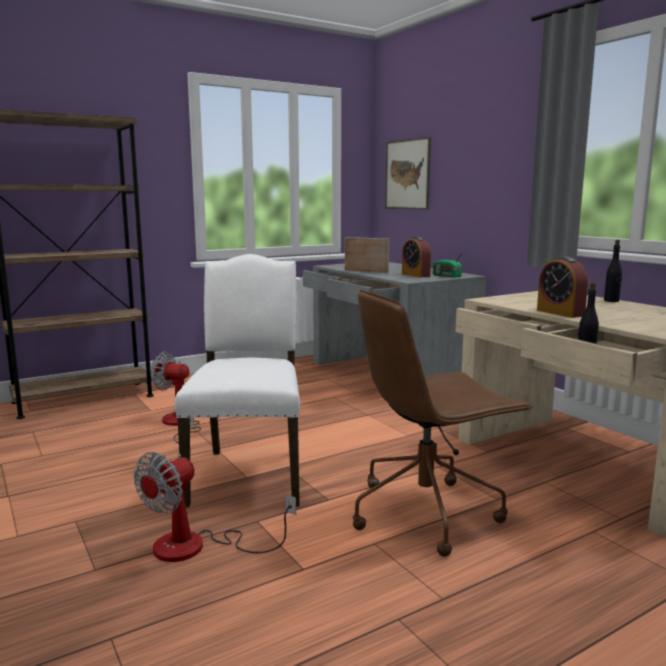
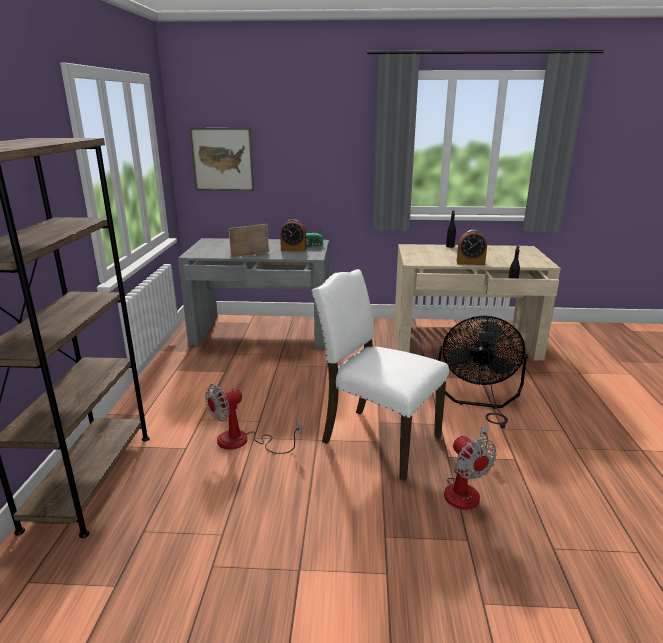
camera: 55 degrees left, 10 degrees up
brown office chair [353,289,533,557] -> black fan [438,316,528,429]

